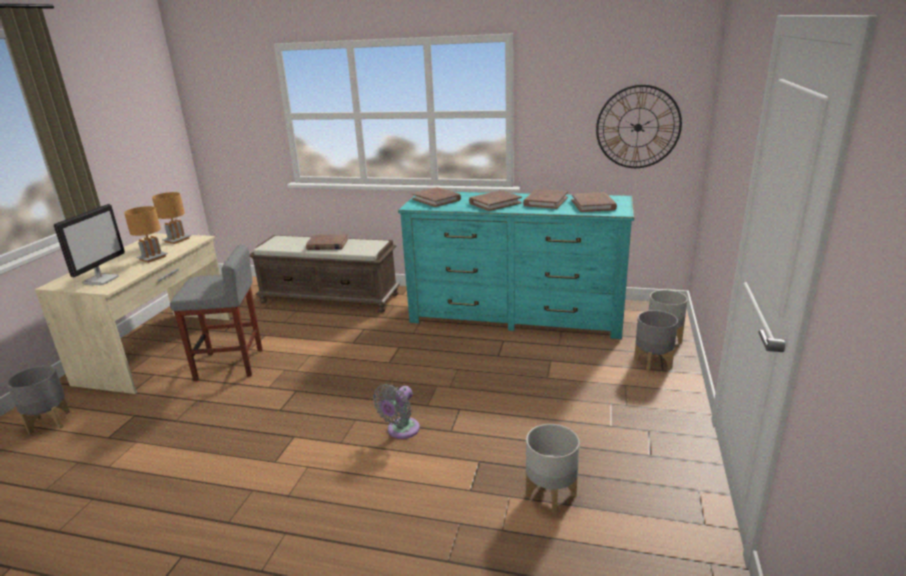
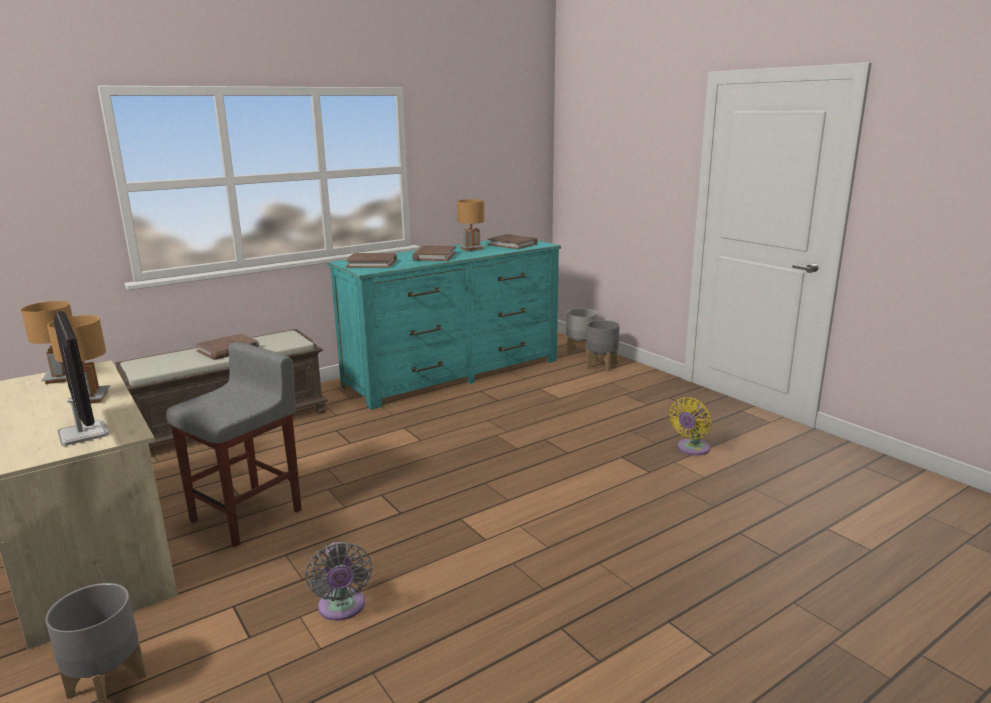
camera: 50 degrees left, 5 degrees down
grey fan [373,384,420,439] -> grey fan moved to [305,542,372,621]
brown book [523,189,568,209] -> brown table lamp [457,199,485,251]
grey planter [526,424,579,515] -> yellow fan [669,397,712,455]
wall clock [596,85,682,168] -> none

